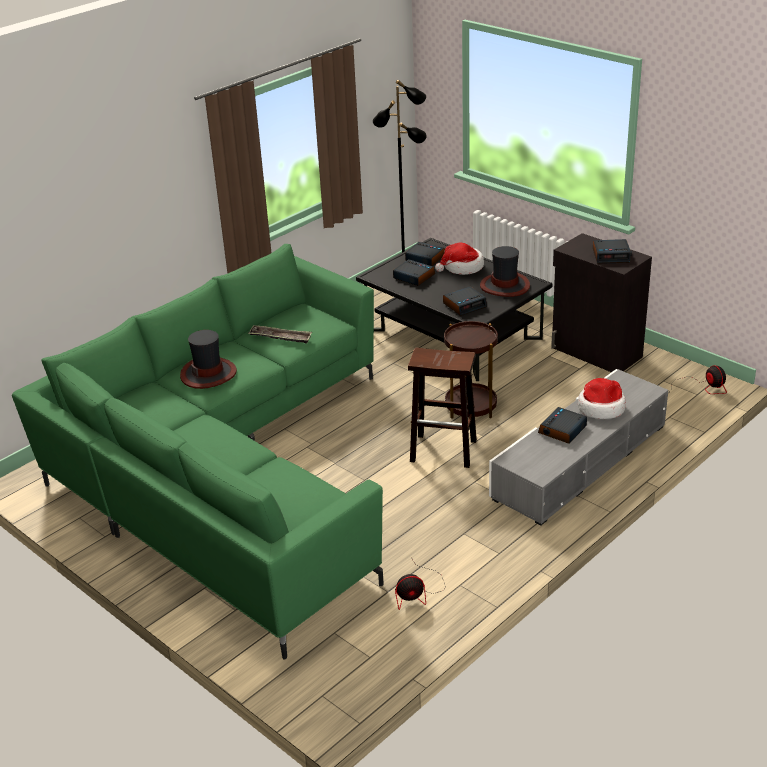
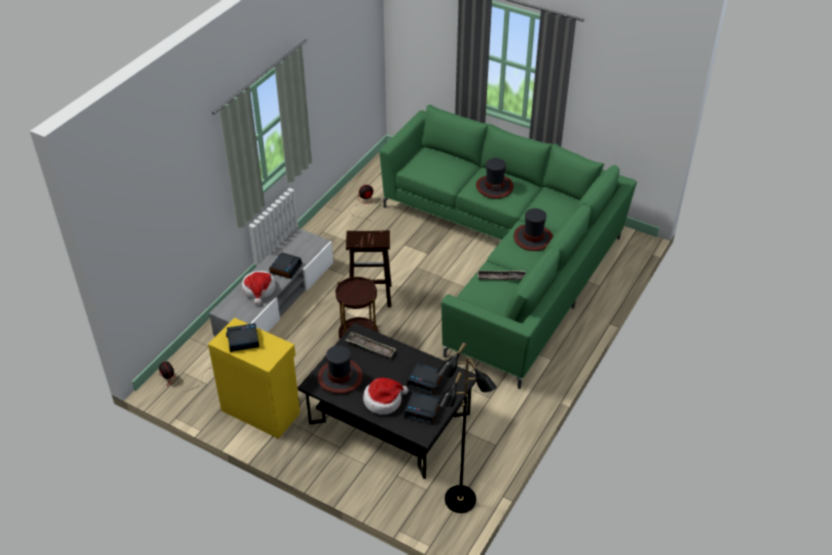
camera: 165 degrees right, 10 degrees up
alarm clock [443,286,487,316] -> tray [346,332,396,359]
black cabinet [551,233,652,372] -> yellow cabinet [208,318,300,439]
none -> hat [476,158,514,199]

